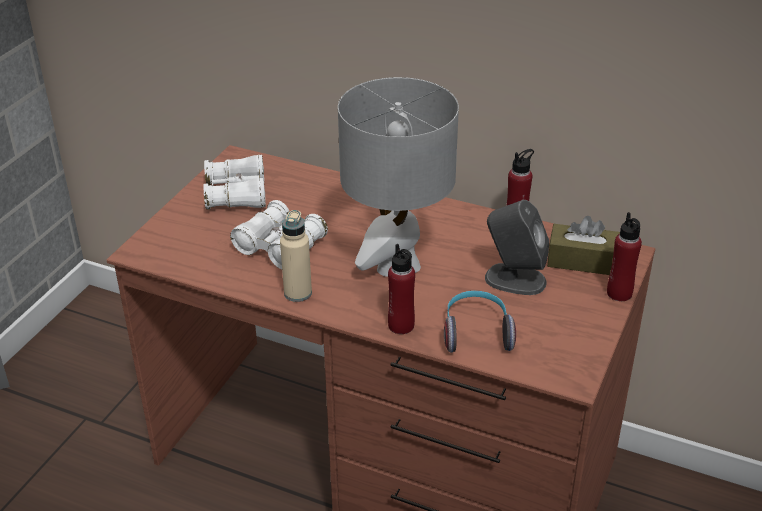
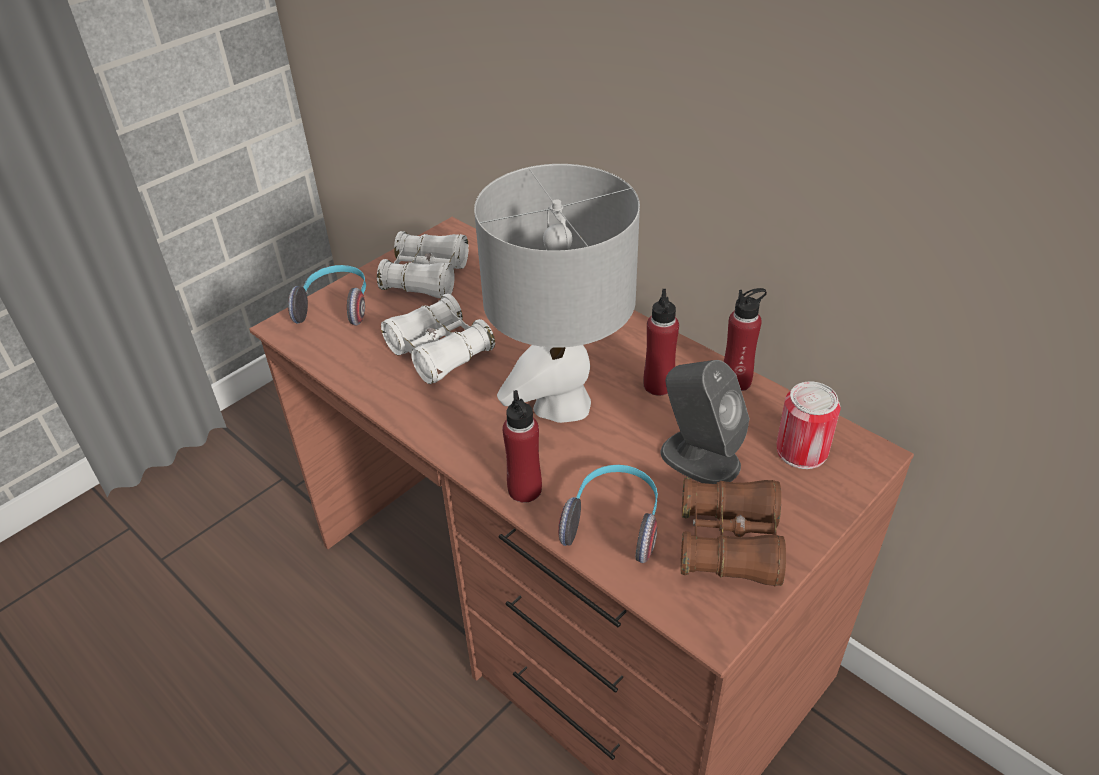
camera: 20 degrees right, 5 degrees up
beige bottle [280,210,312,302] -> none
brown tissue box [547,216,620,275] -> can [776,381,841,469]
red bottle [607,212,642,301] -> red bottle moved to [643,289,679,396]
none -> headphones [288,265,366,325]
none -> brown binoculars [681,477,786,587]

